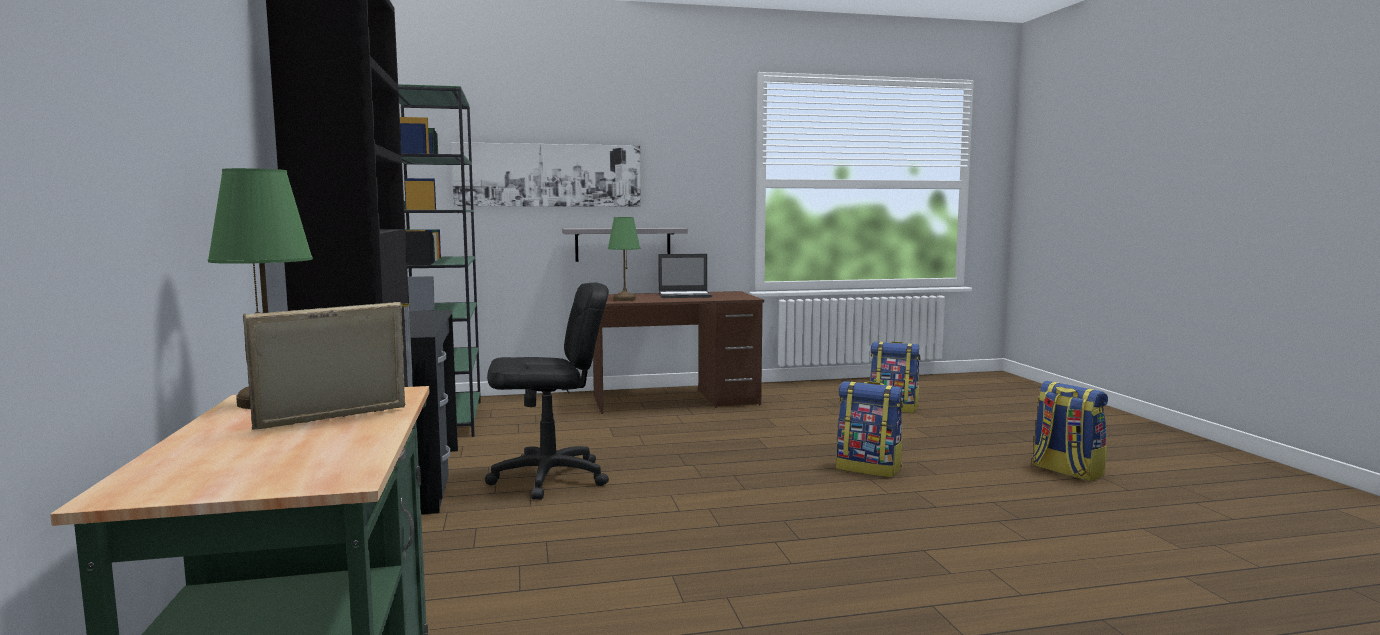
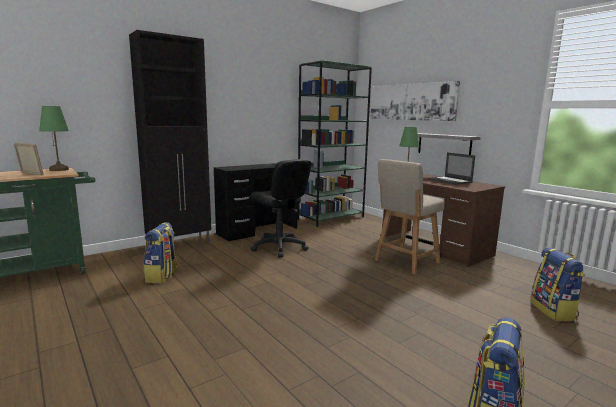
camera: 65 degrees right, 5 degrees up
backpack [836,381,904,478] -> backpack moved to [144,222,179,283]
none -> beige chair [375,159,445,275]

